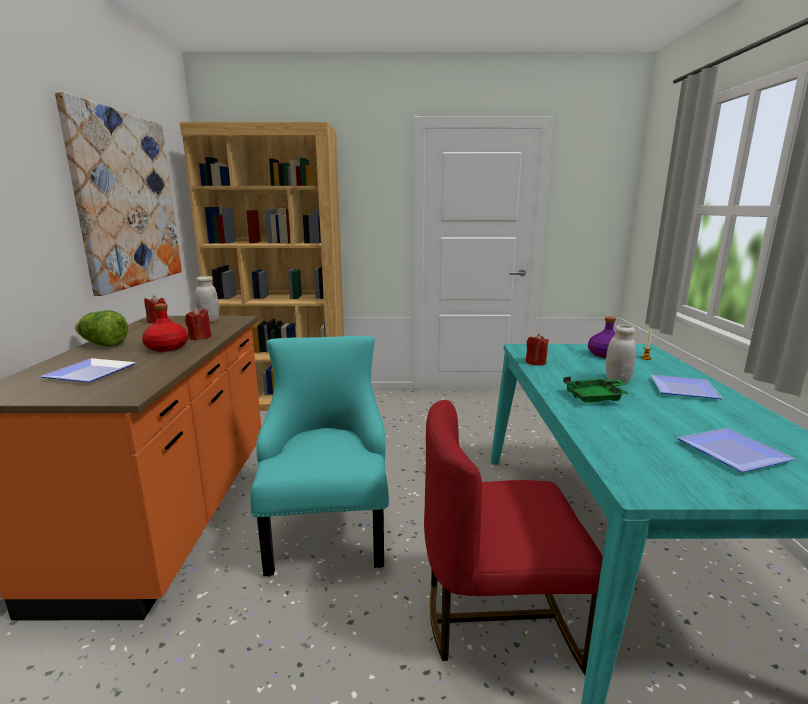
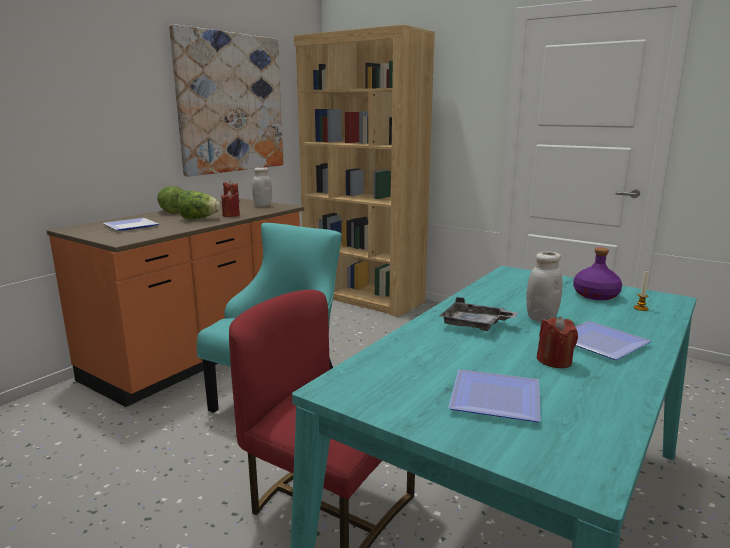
camera: 35 degrees right, 0 degrees up
red bottle [142,304,188,352] -> lettuce [178,191,220,219]
red candle [525,334,549,366] -> red candle moved to [536,316,578,368]
green tray [563,377,629,402] -> grey tray [439,297,518,331]

